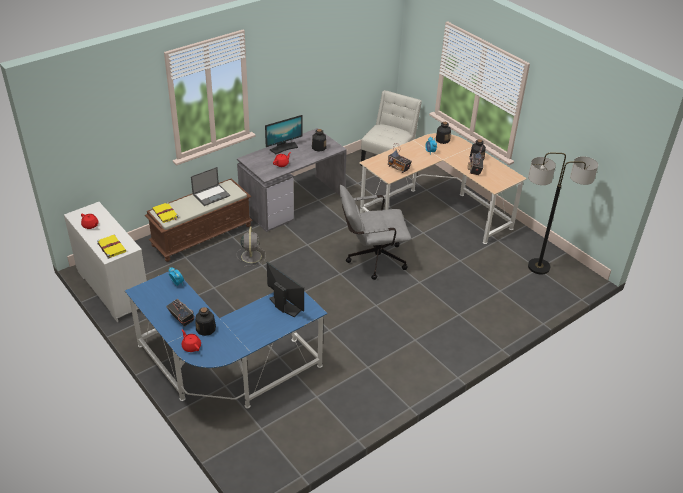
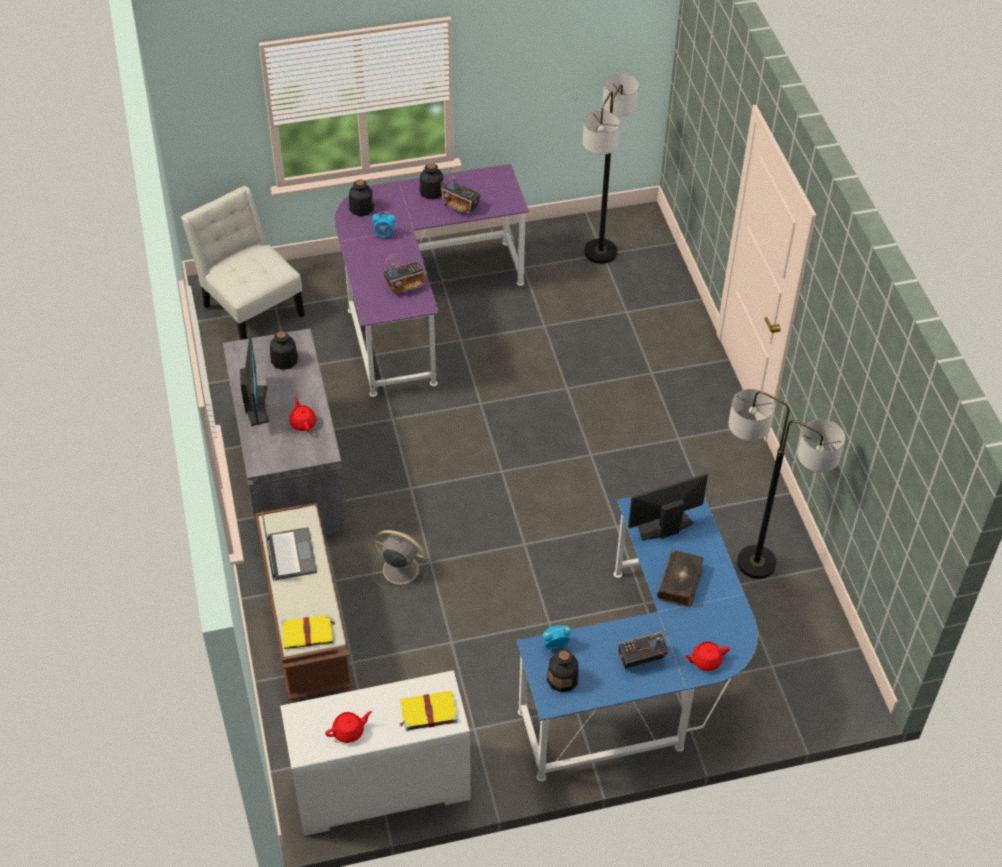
camera: 65 degrees left, 10 degrees up
bottle [195,307,216,336] -> bottle moved to [547,650,578,692]
grey office chair [339,185,411,280] -> none
beige desk [359,133,527,244] -> purple desk [334,164,529,397]
none -> book [657,550,704,607]
none -> floor lamp [728,389,845,579]

